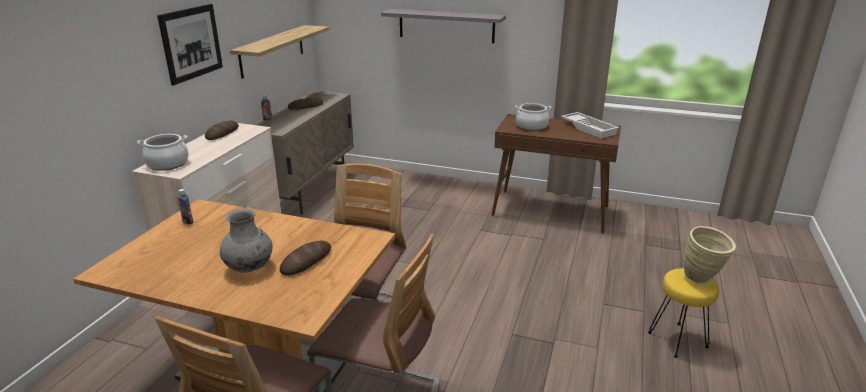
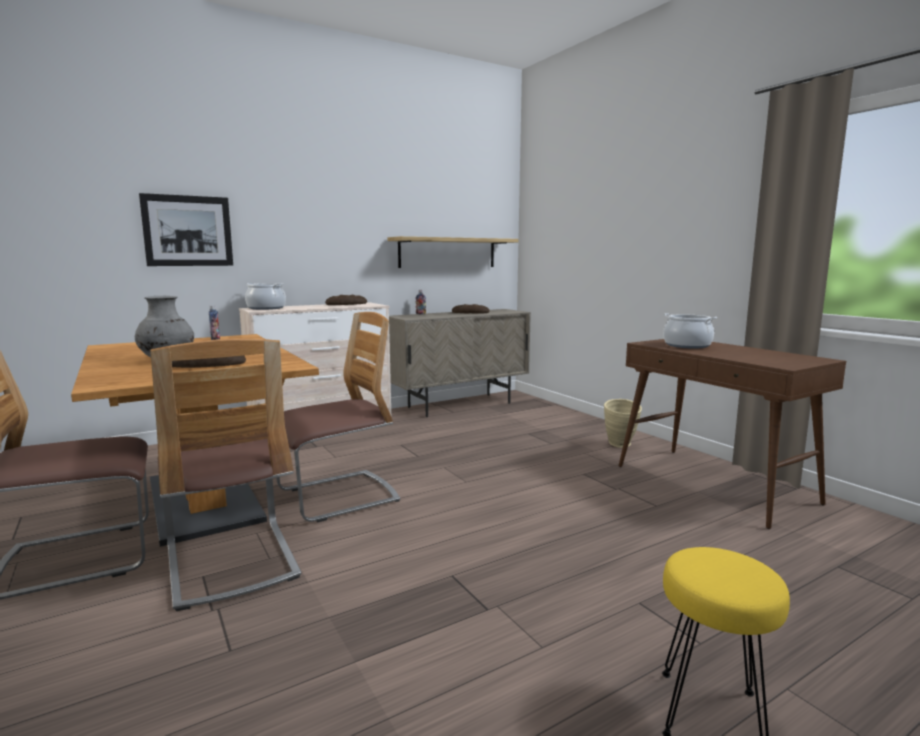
camera: 40 degrees right, 15 degrees down
picture [157,4,223,85] -> picture moved to [139,193,233,266]
grey shelf [381,9,506,43] -> none
white tray [561,112,619,139] -> none
beige vase [684,226,736,285] -> beige vase moved to [604,399,642,448]

